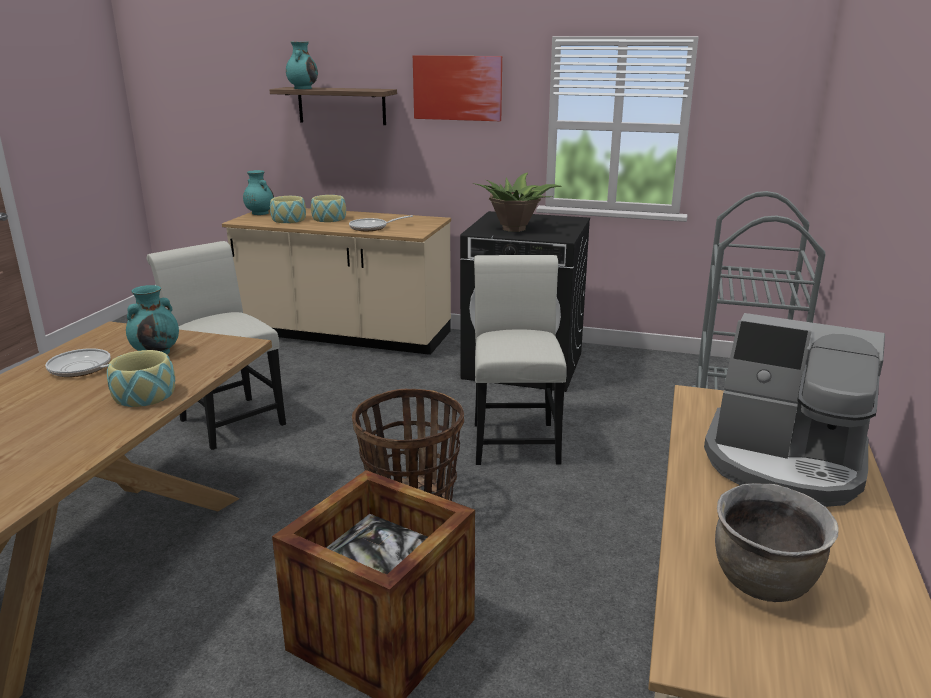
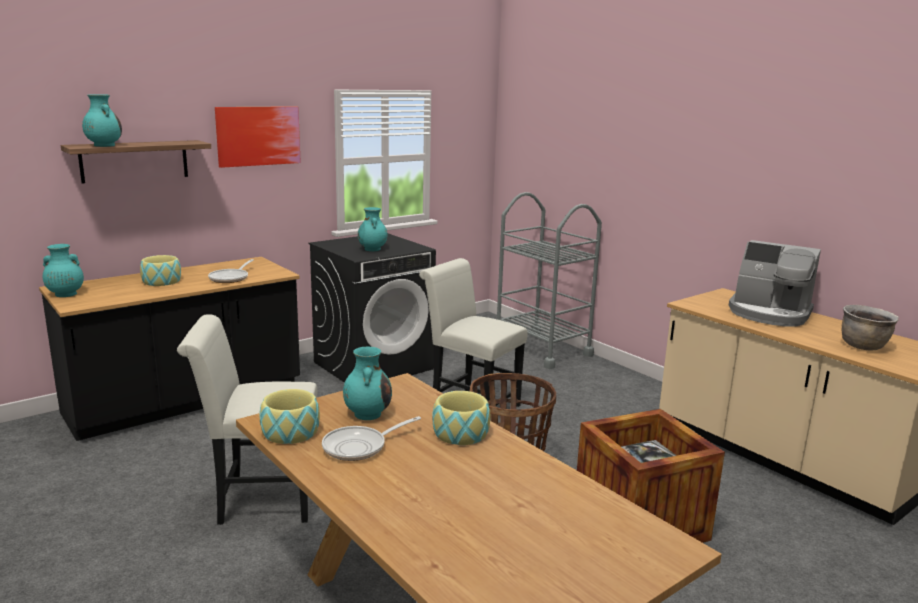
camera: 55 degrees left, 5 degrees down
beige counter [222,208,451,355] -> black counter [39,257,300,441]
bowl [270,196,306,223] -> bowl moved to [259,389,320,444]
potted plant [473,173,562,232] -> turquoise vase [358,207,388,251]
coffee machine [704,313,885,507] -> coffee machine turned 60 degrees clockwise [729,240,821,327]

